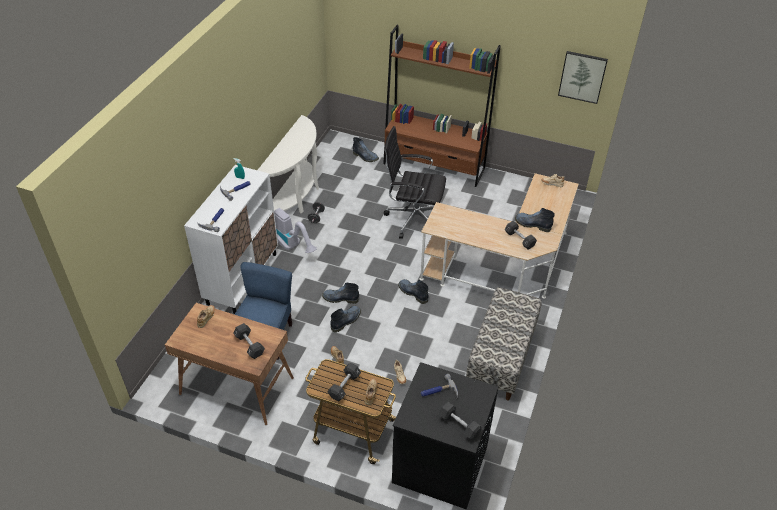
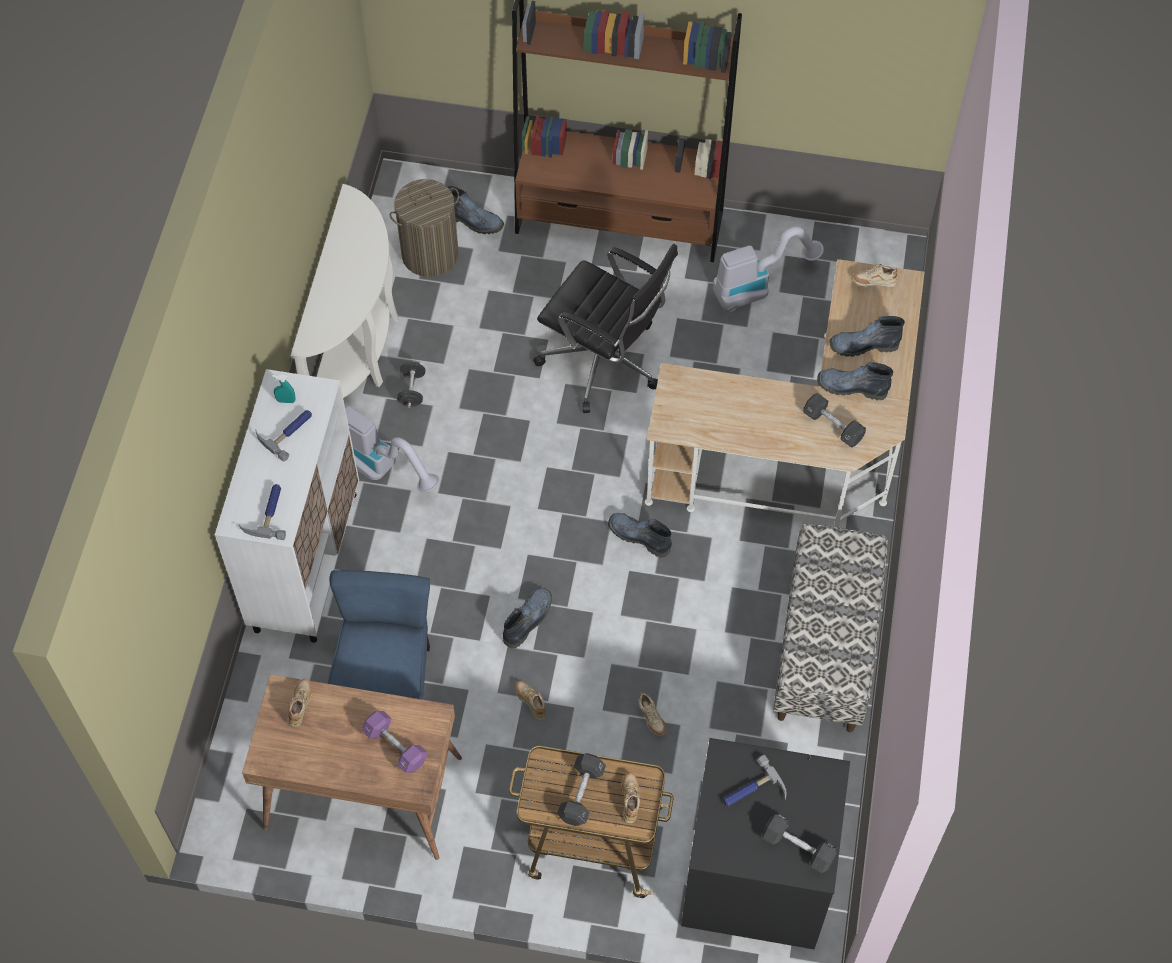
camera: 10 degrees left, 15 degrees up
black dumbbell [233,323,265,359] -> purple dumbbell [362,711,428,773]
boot [322,282,359,304] -> boot moved to [829,316,905,357]
black office chair [384,126,446,239] -> black office chair turned 150 degrees counterclockwise [533,244,678,413]
picture [558,51,608,104] -> none
none -> laundry basket [390,179,459,277]
none -> vacuum cleaner [713,226,824,312]

